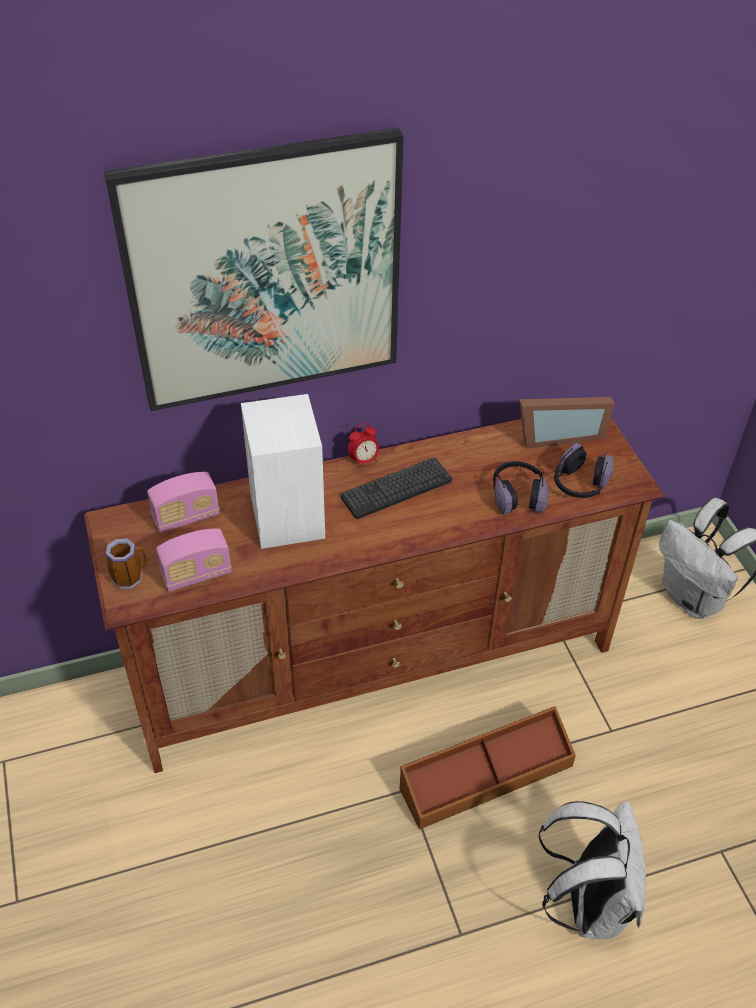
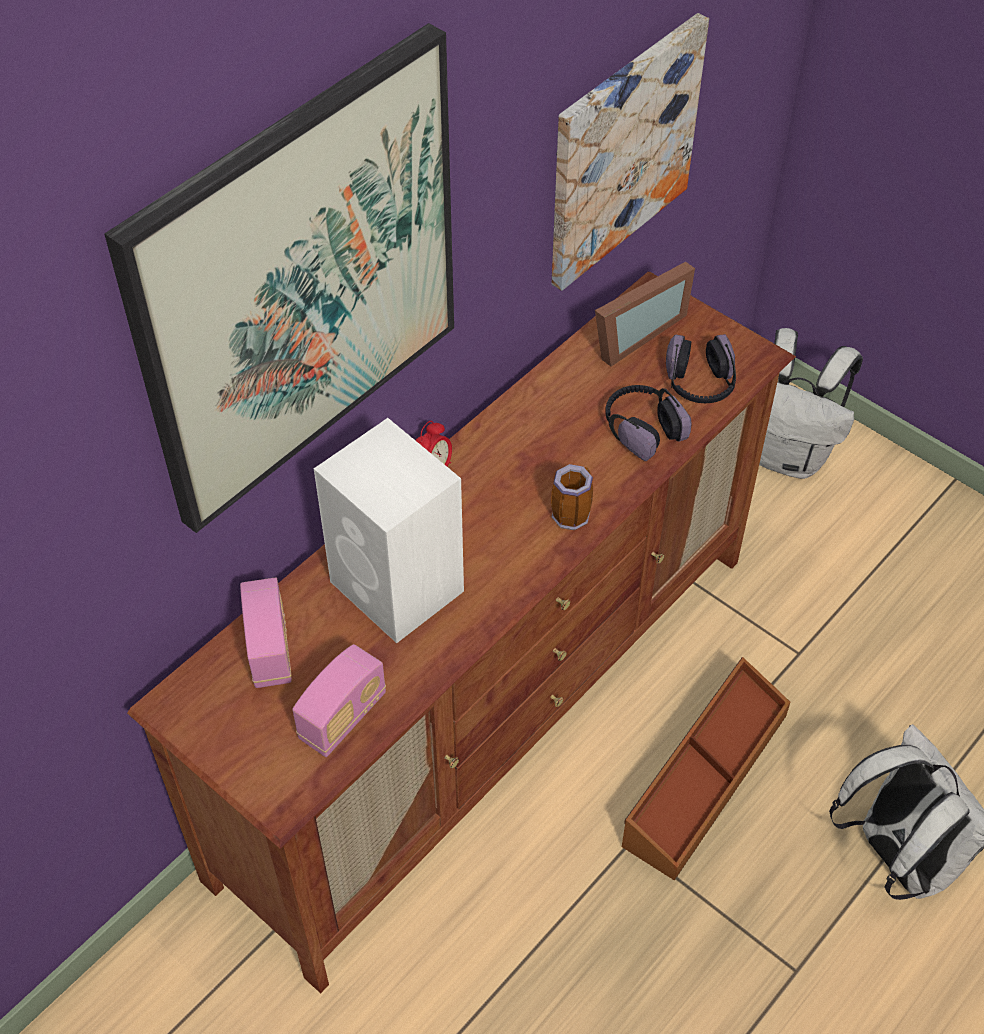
camera: 30 degrees left, 5 degrees up
mug [105,539,147,589] -> mug moved to [551,464,593,530]
radio [147,472,220,533] -> radio turned 45 degrees counterclockwise [240,578,292,688]
keyboard [340,458,452,519] -> none
none -> picture [552,13,709,291]

